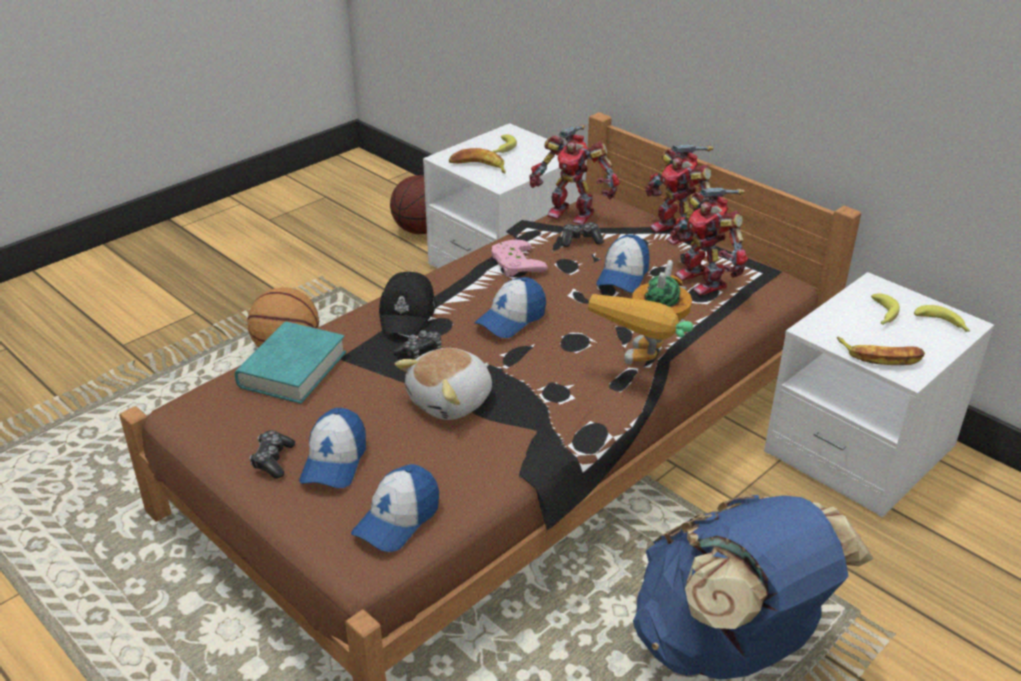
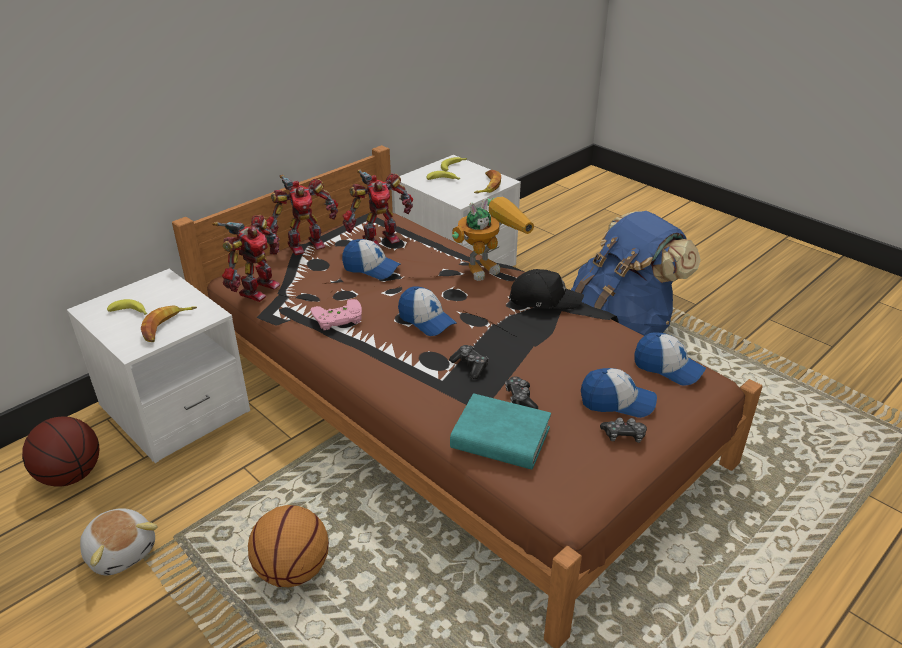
camera: 90 degrees left, 0 degrees up
black cap [379,272,435,336] -> black cap moved to [509,269,584,309]
plush toy [395,348,492,420] -> plush toy moved to [80,508,158,576]
game controller [561,223,604,247] -> game controller moved to [505,376,538,409]
toy robot [588,260,693,364] -> toy robot turned 60 degrees counterclockwise [452,197,534,281]

